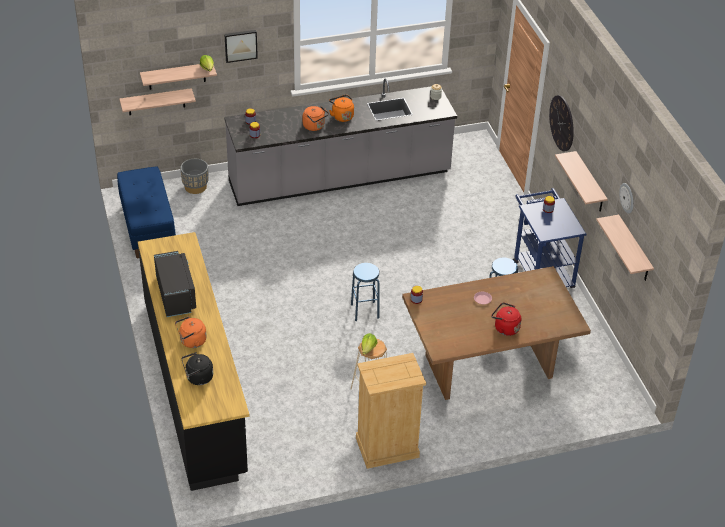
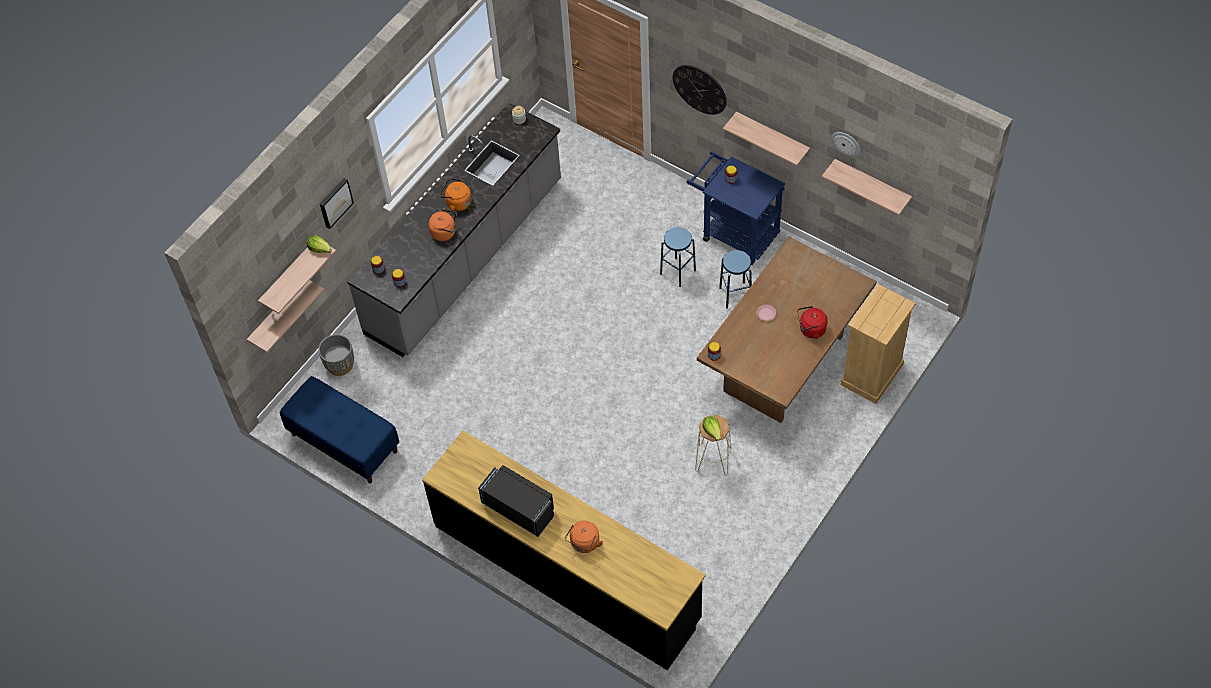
camera: 35 degrees left, 15 degrees up
black kettle [182,352,213,385] -> none
blue stool [351,263,379,321] -> blue stool moved to [660,227,696,287]
beige dresser [356,353,426,469] -> beige dresser moved to [841,284,916,404]

